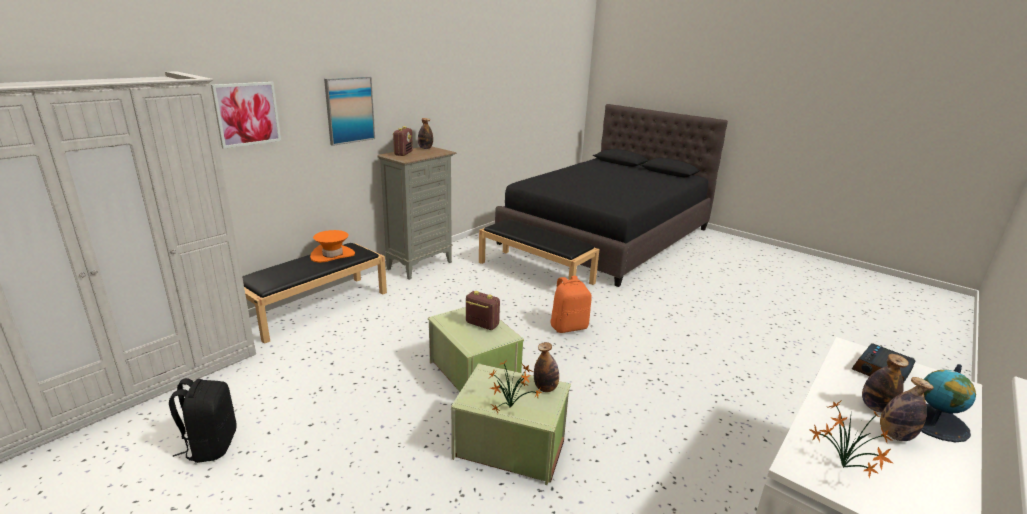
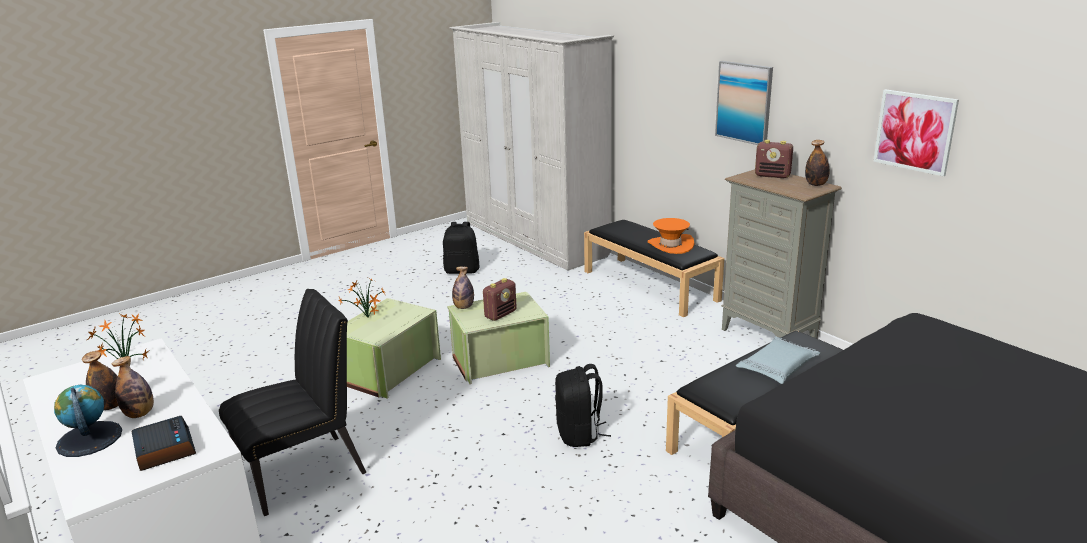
camera: 105 degrees right, 0 degrees up
picture [211,82,281,149] -> picture moved to [873,89,959,176]
bottle [534,342,559,392] -> bottle moved to [452,266,474,309]
orange backpack [550,276,592,333] -> black backpack [555,364,611,447]
none -> black chair [219,289,367,516]
none -> blue pillow [736,337,820,384]

